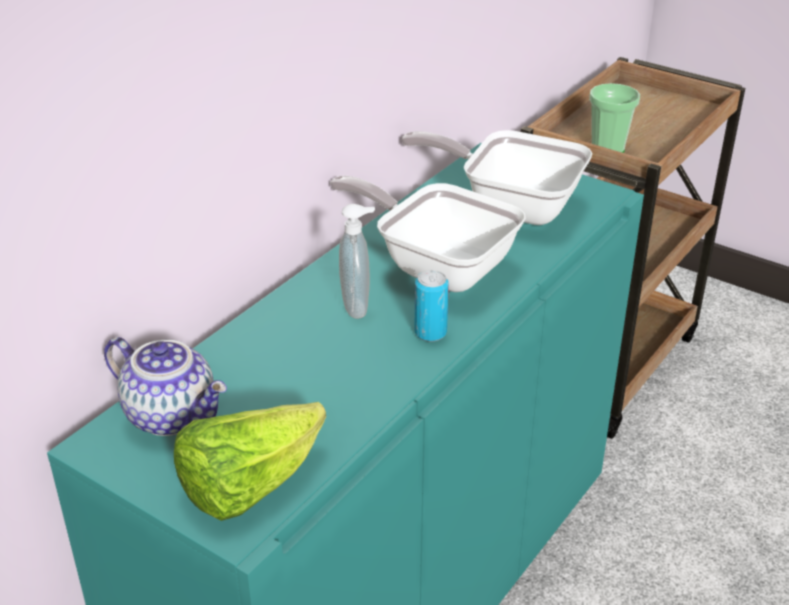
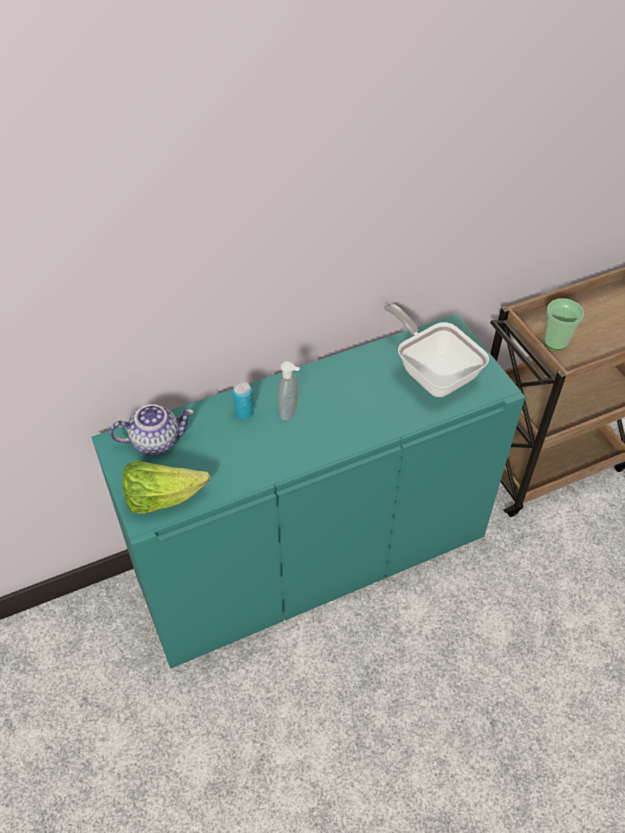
camera: 30 degrees right, 15 degrees up
teapot [104,337,227,436] -> teapot turned 75 degrees counterclockwise [110,404,194,455]
frying pan [330,176,526,292] -> none
can [414,270,449,342] -> can moved to [233,382,254,420]

